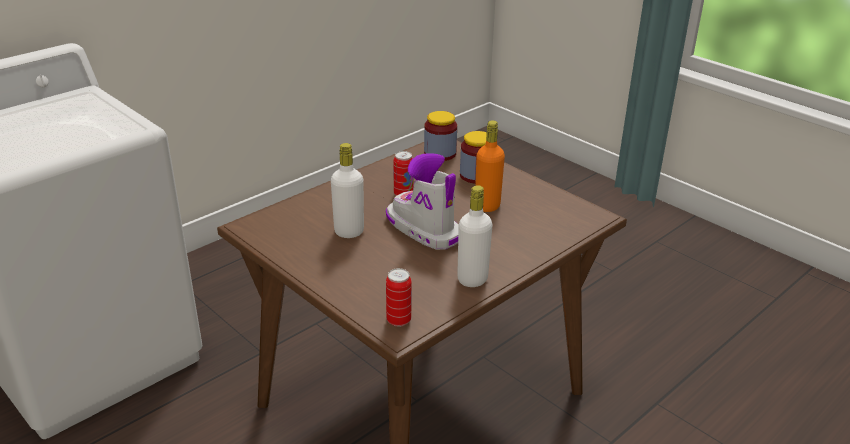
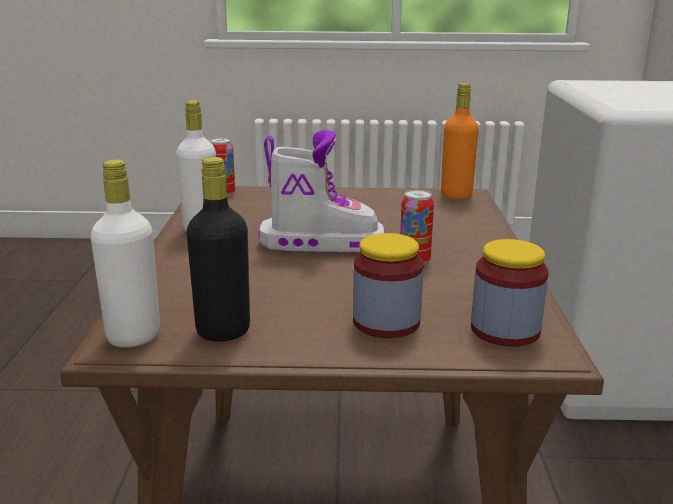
camera: 135 degrees right, 10 degrees down
white bottle [331,143,364,238] -> white bottle moved to [91,160,160,348]
orange bottle [475,120,505,212] -> orange bottle moved to [441,83,479,199]
none -> black bottle [186,157,250,342]

